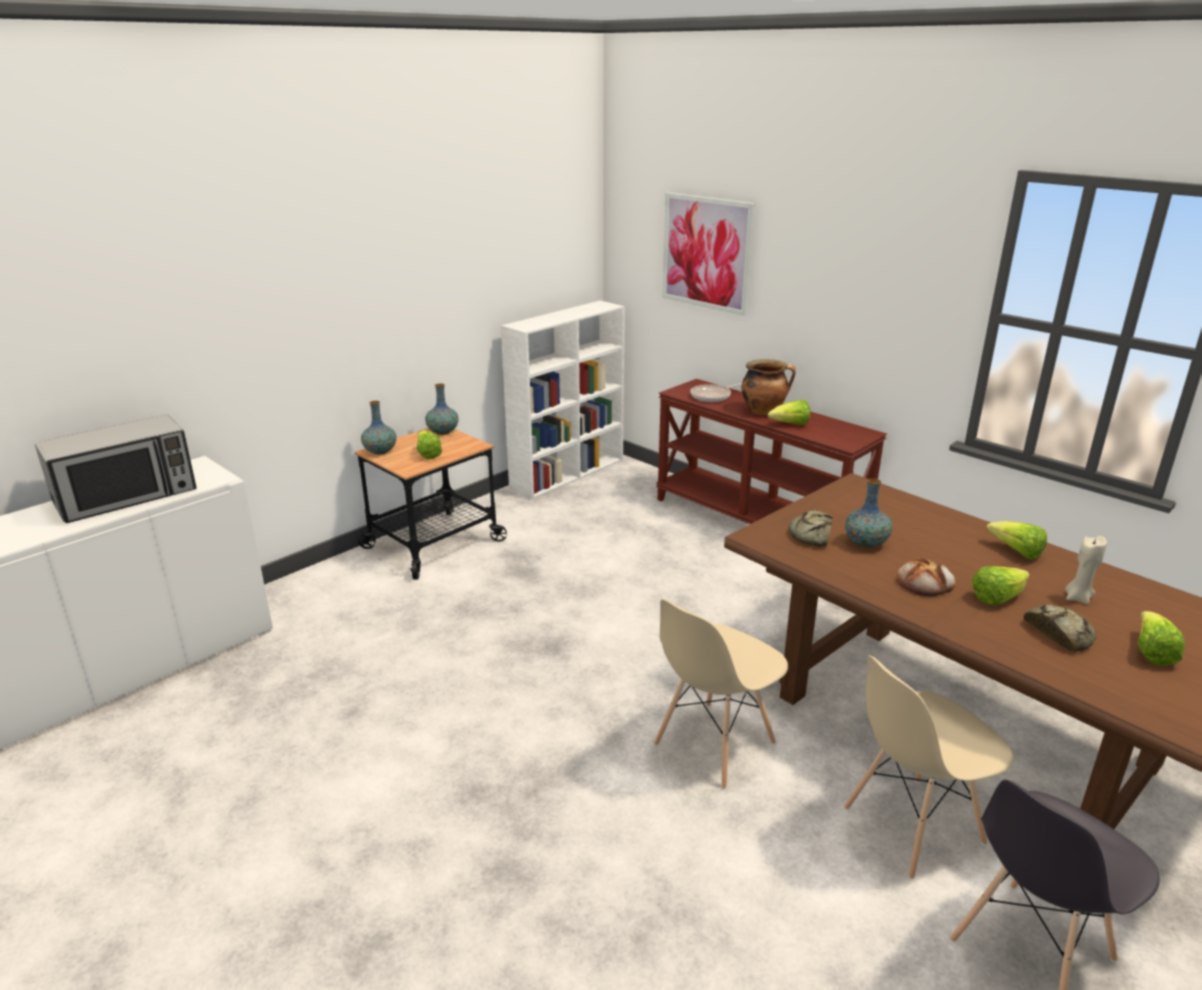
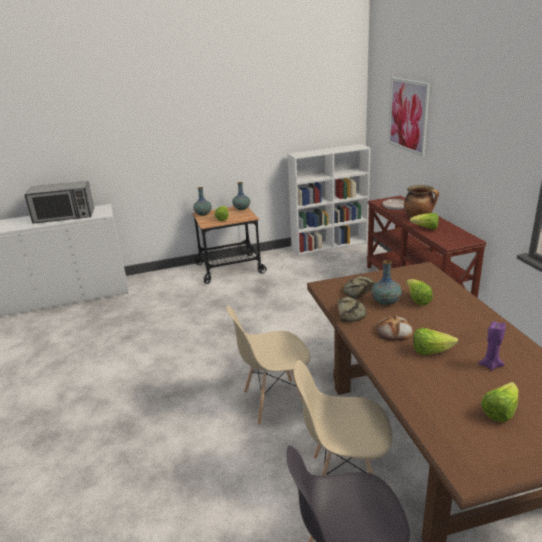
camera: 30 degrees right, 0 degrees up
lettuce [986,521,1047,560] -> lettuce moved to [406,279,433,305]
bread [1024,605,1095,652] -> bread moved to [338,297,367,322]
beige candle [1065,536,1107,604] -> purple candle [478,321,506,371]

